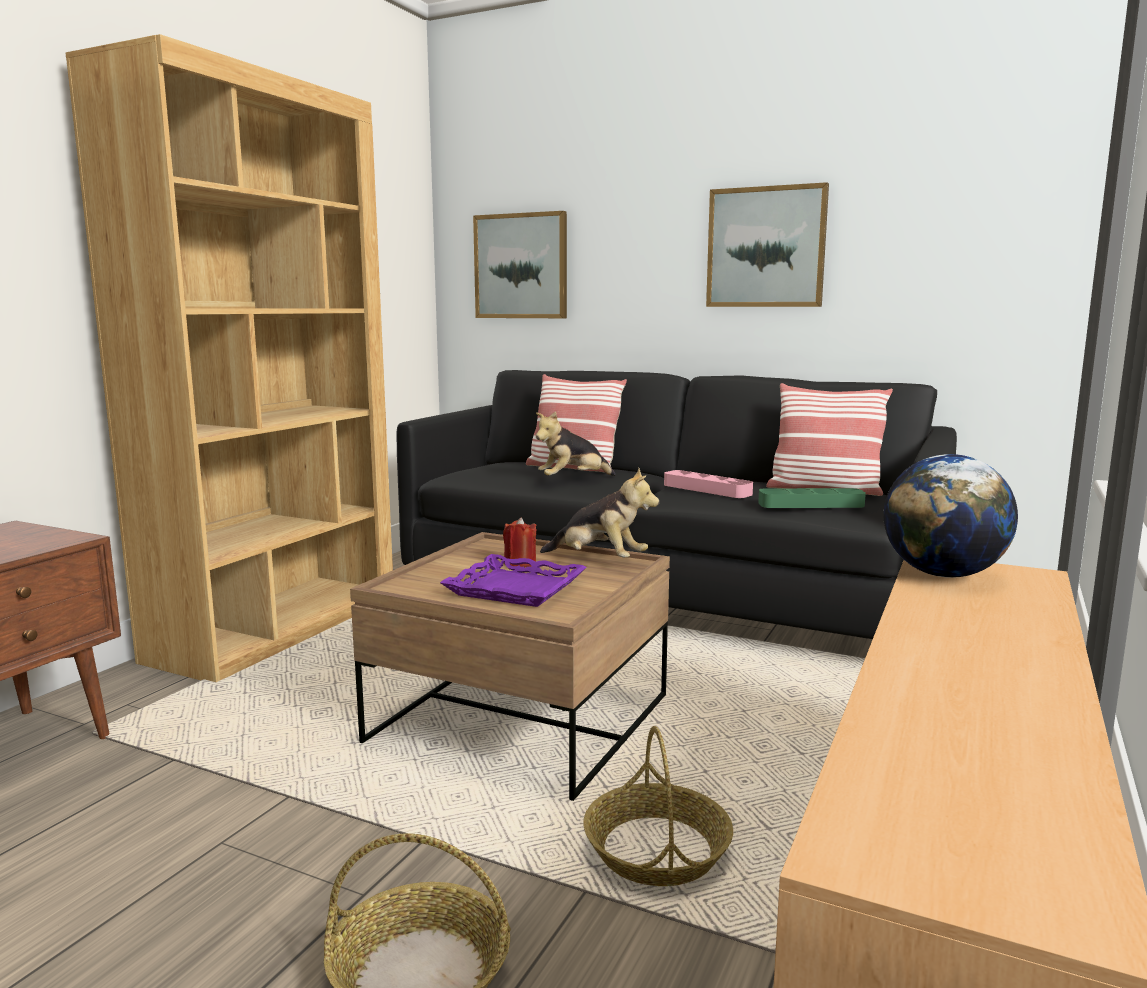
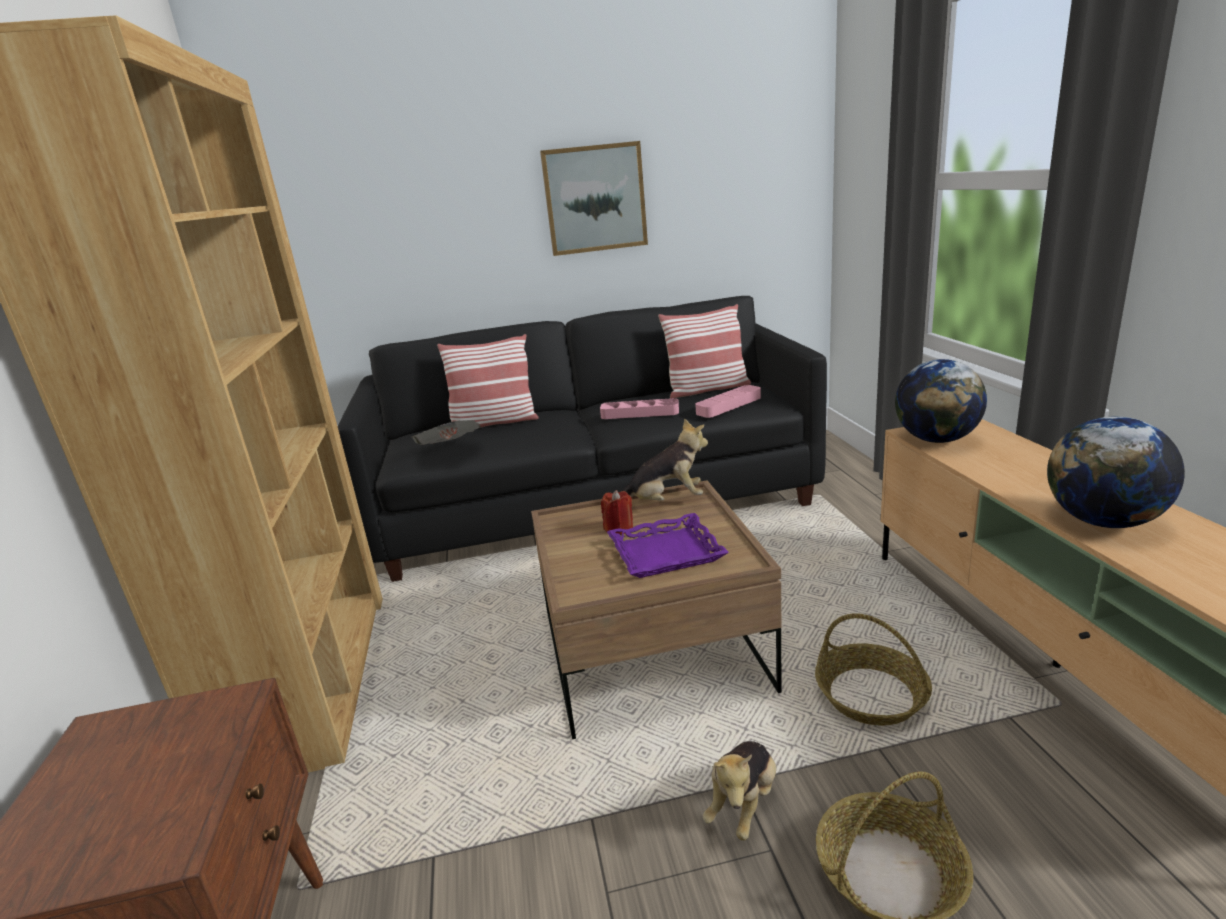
camera: 35 degrees left, 10 degrees up
picture [473,211,567,318] -> none
plush toy [536,412,616,476] -> plush toy moved to [703,741,776,840]
green tray [758,488,866,508] -> pink tray [695,385,761,418]
none -> newspaper [412,420,481,445]
none -> globe [1047,417,1185,528]

